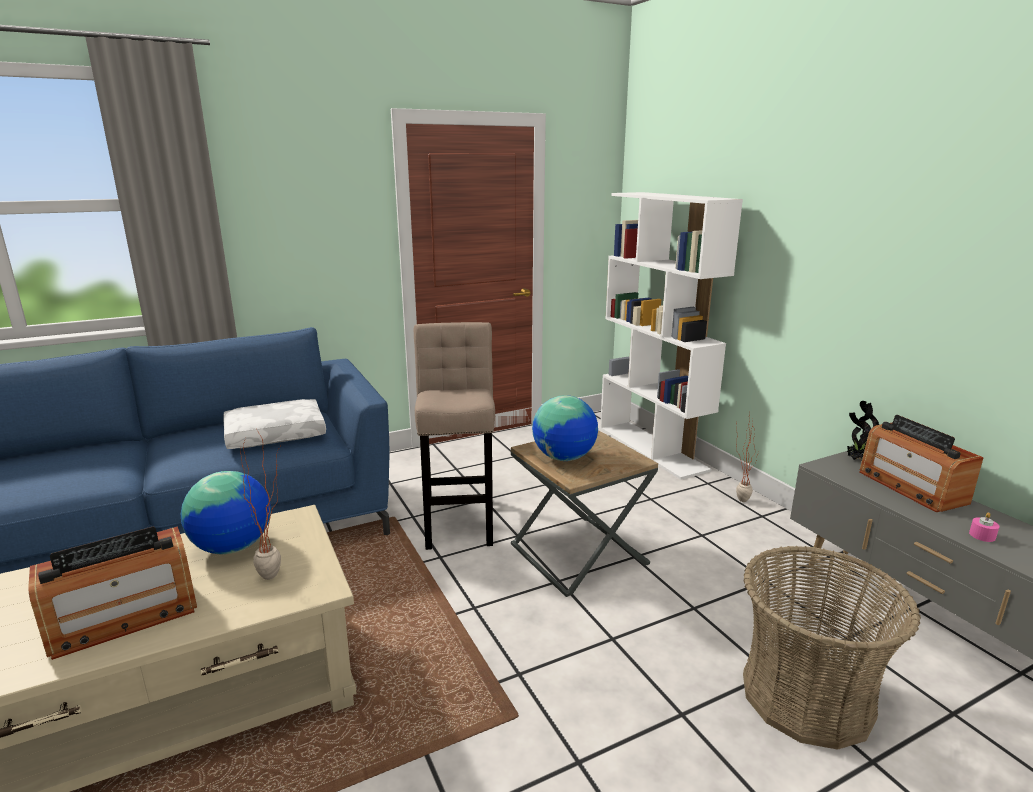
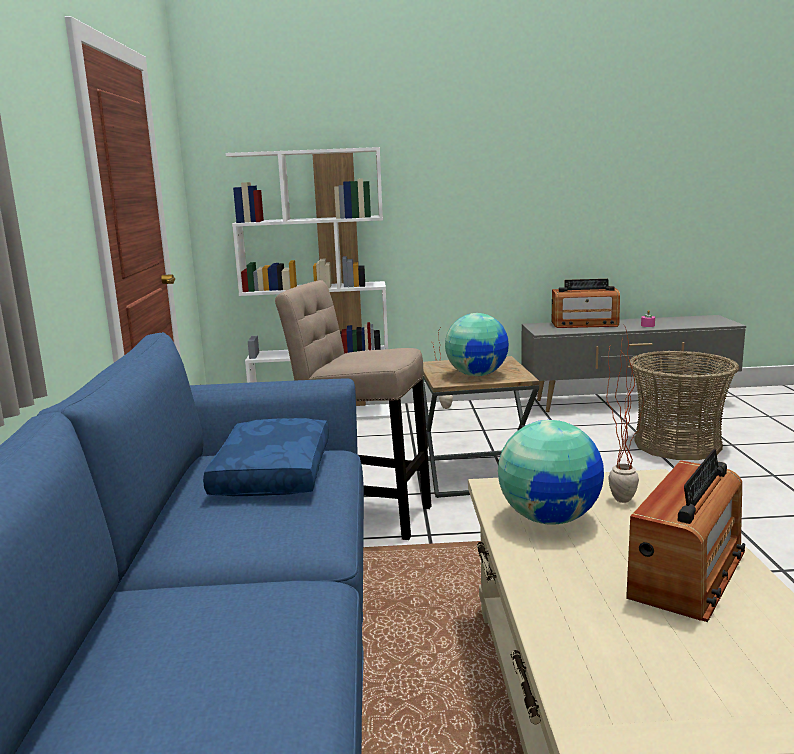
camera: 65 degrees left, 5 degrees down
radio [28,527,197,660] -> radio turned 45 degrees clockwise [626,449,745,622]
white pillow [223,399,326,449] -> blue pillow [203,418,329,496]
potted plant [847,401,879,460] -> none

